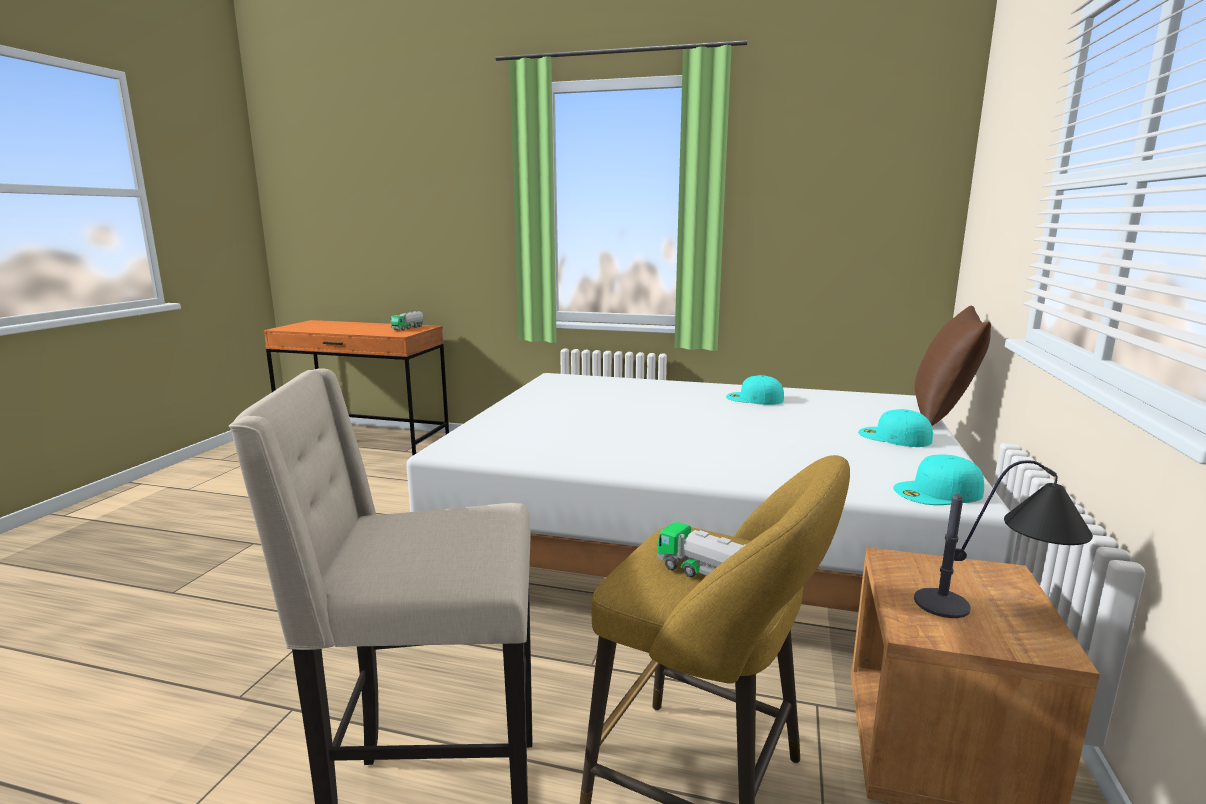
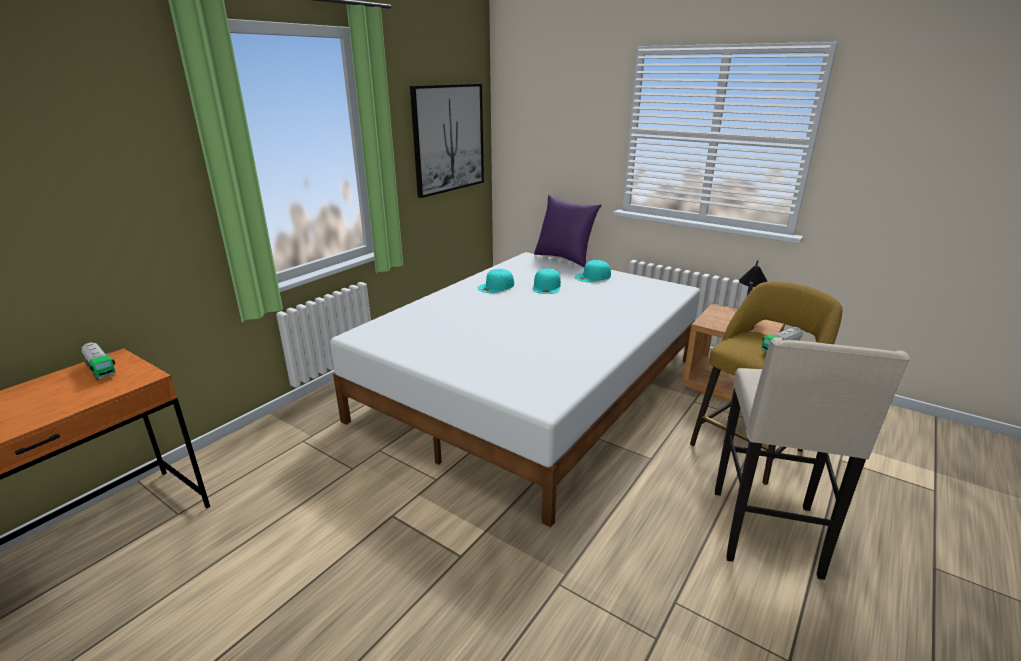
camera: 70 degrees left, 10 degrees up
turquoise cap [893,454,984,505] -> turquoise cap moved to [533,269,561,294]
brown pillow [915,306,991,426] -> purple pillow [534,195,602,267]
none -> picture [410,84,484,198]

